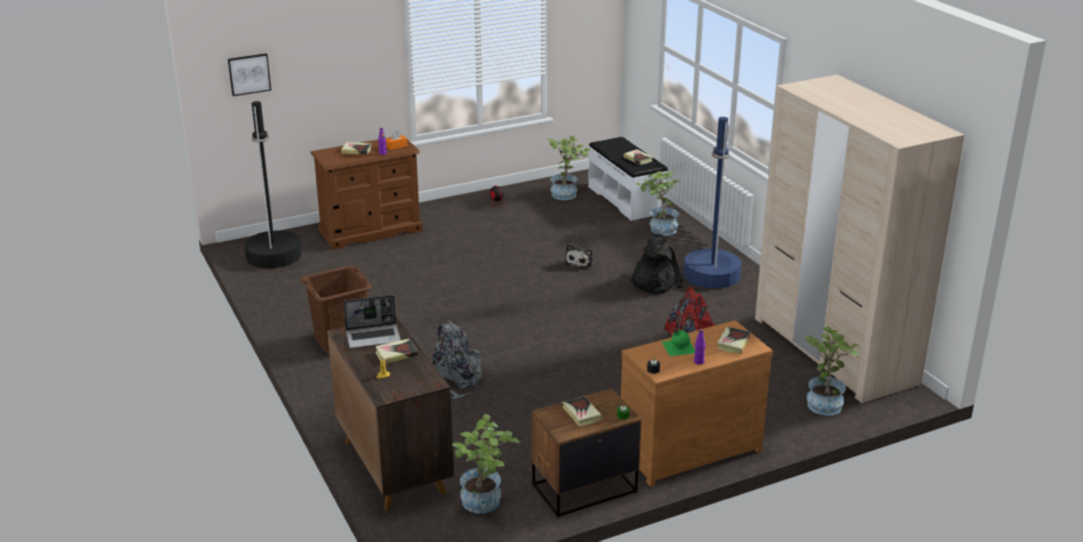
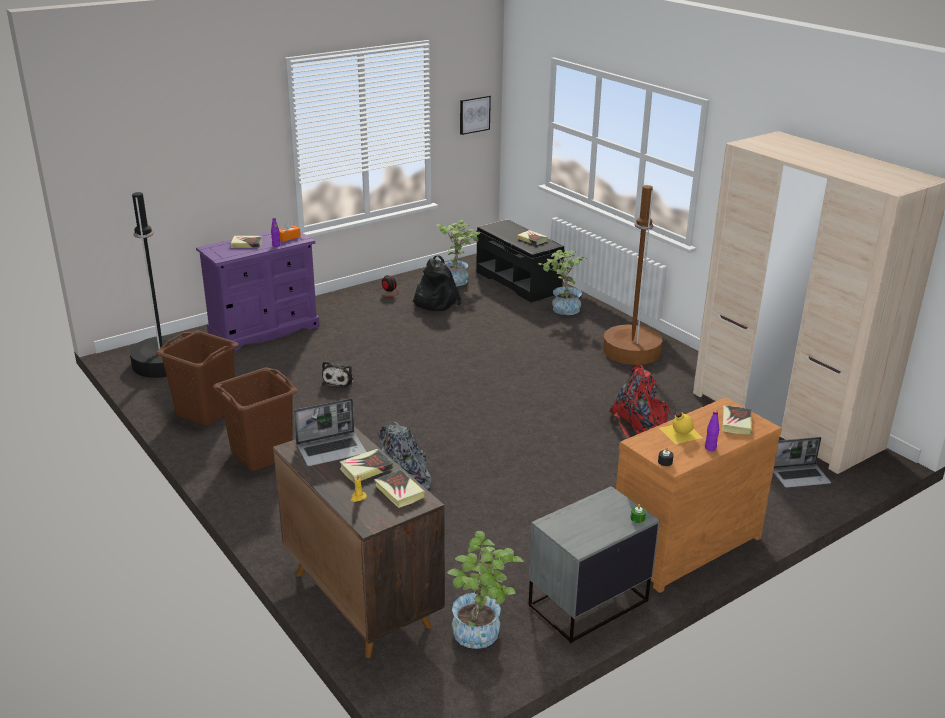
camera: 10 degrees left, 0 degrees up
picture [228,53,271,96] -> picture moved to [460,95,491,135]
brown dresser [311,135,422,250] -> purple dresser [196,231,320,351]
brown nightstand [531,389,642,518] -> grey nightstand [529,486,660,643]
book [562,396,602,426] -> book moved to [374,469,426,508]
plush toy [565,244,594,269] -> plush toy moved to [322,361,354,388]
white bench [588,137,668,221] -> black bench [476,220,565,302]
black backpack [630,234,683,293] -> black backpack moved to [412,255,461,311]
green bottle [662,328,695,356] -> yellow bottle [659,412,703,444]
blue floor lamp [683,117,742,288] -> brown floor lamp [603,185,663,365]
potted plant [805,326,859,416] -> laptop [773,437,831,488]
none -> brown laundry basket [156,330,239,426]

